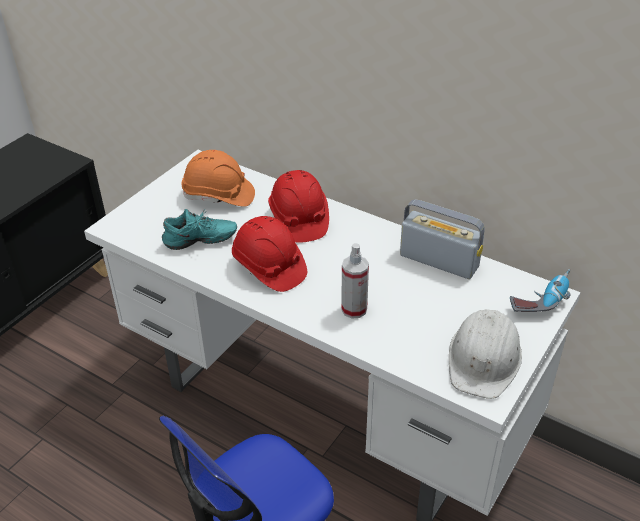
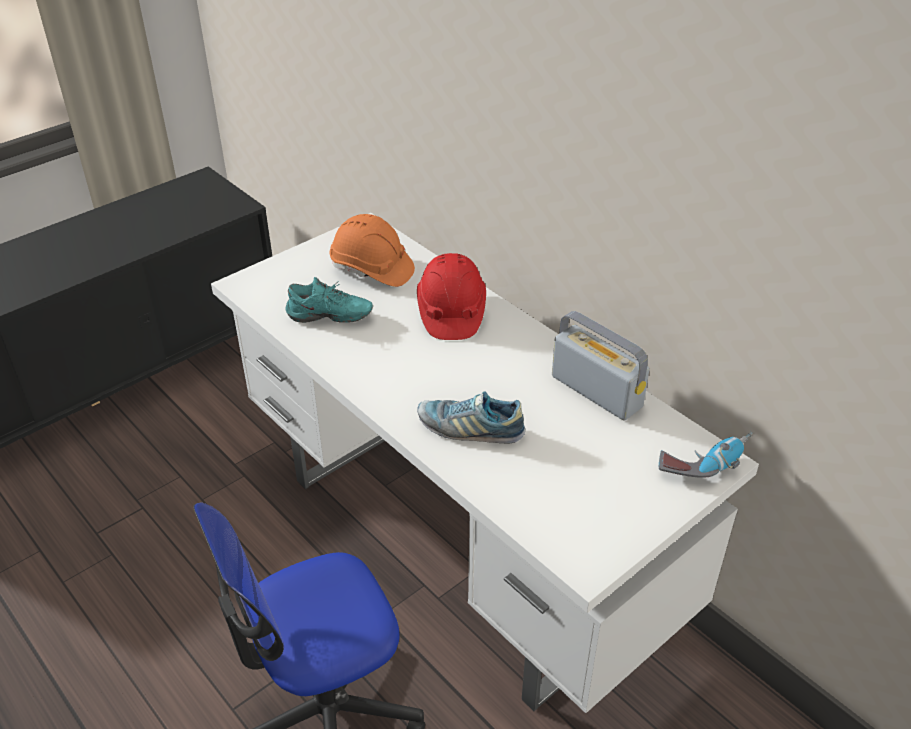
camera: 15 degrees right, 0 degrees up
red hard hat [232,216,307,292] -> none
spray bottle [341,243,369,318] -> shoe [417,391,525,443]
white hard hat [449,309,522,399] -> none

